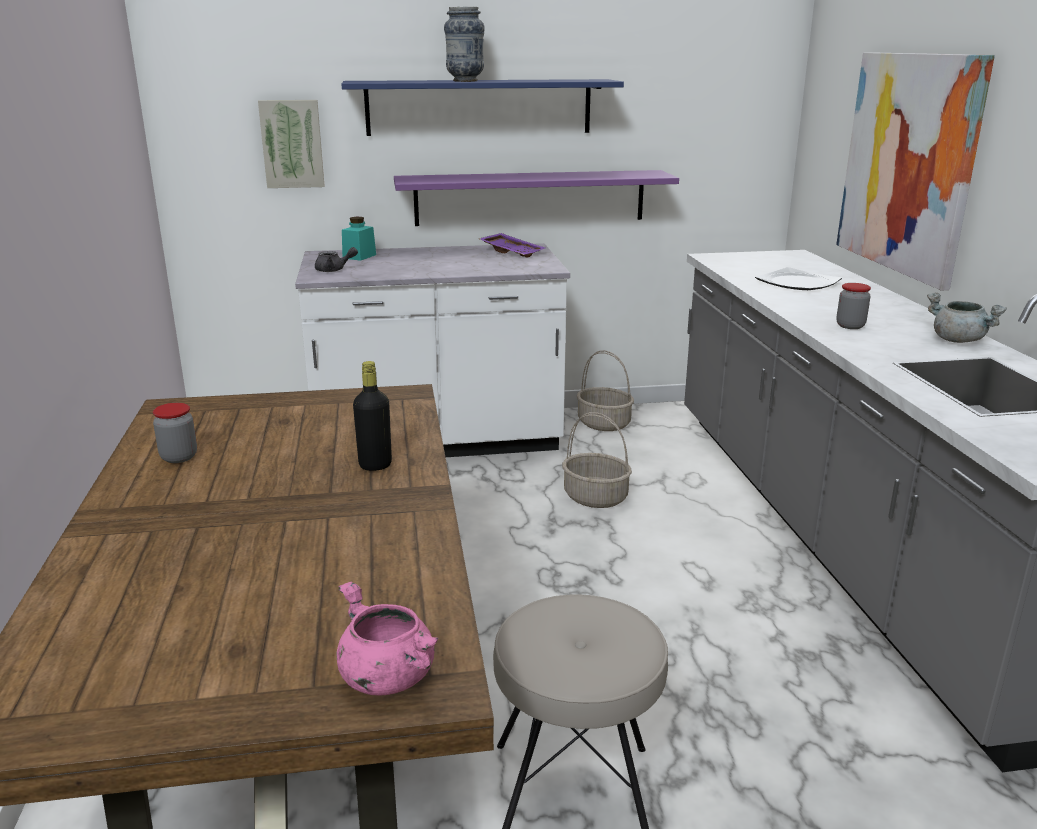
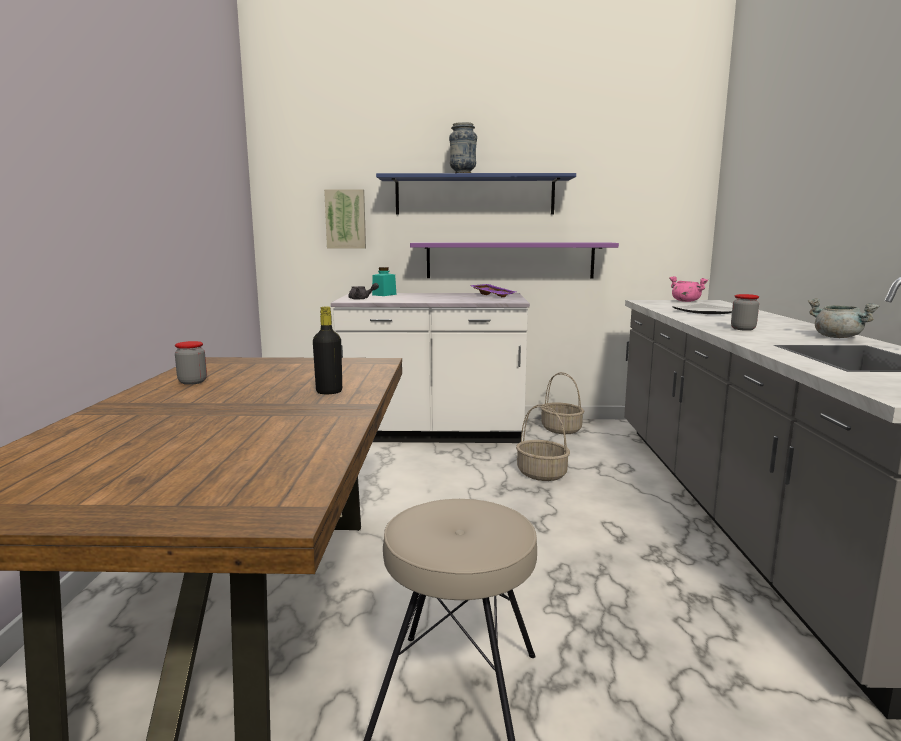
camera: 10 degrees right, 10 degrees down
pink cooking pot [336,582,439,696] -> pink cooking pot moved to [669,276,708,302]
picture [836,52,995,290] -> none

